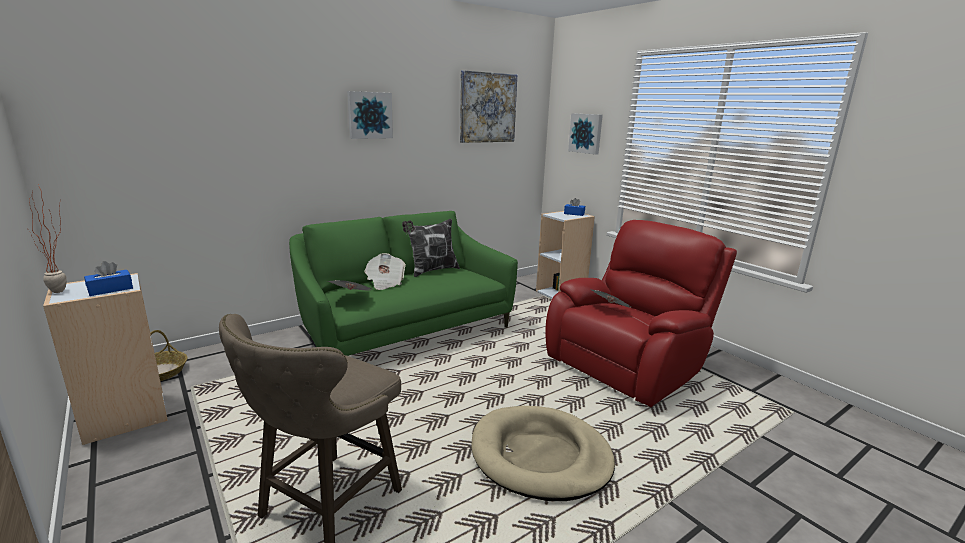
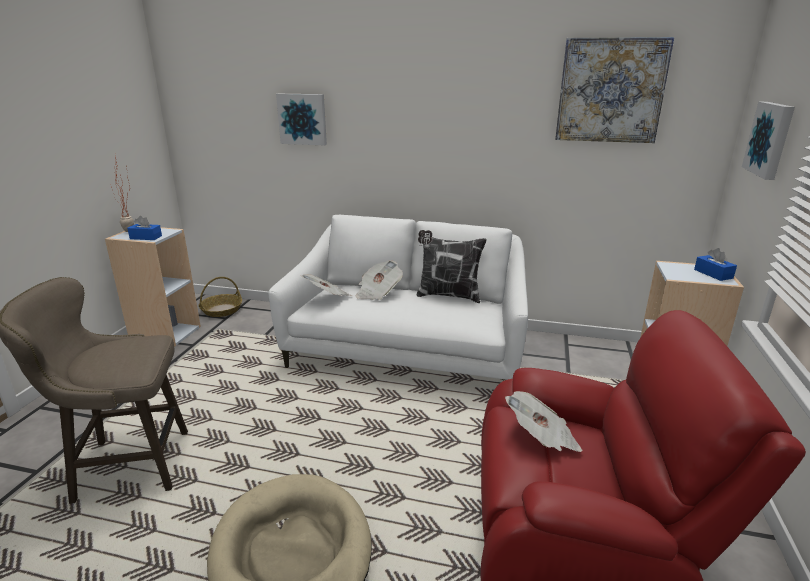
camera: 50 degrees right, 5 degrees up
green sofa [289,211,518,356] -> white sofa [269,215,528,381]
picture [347,91,393,139] -> picture moved to [276,94,327,146]

